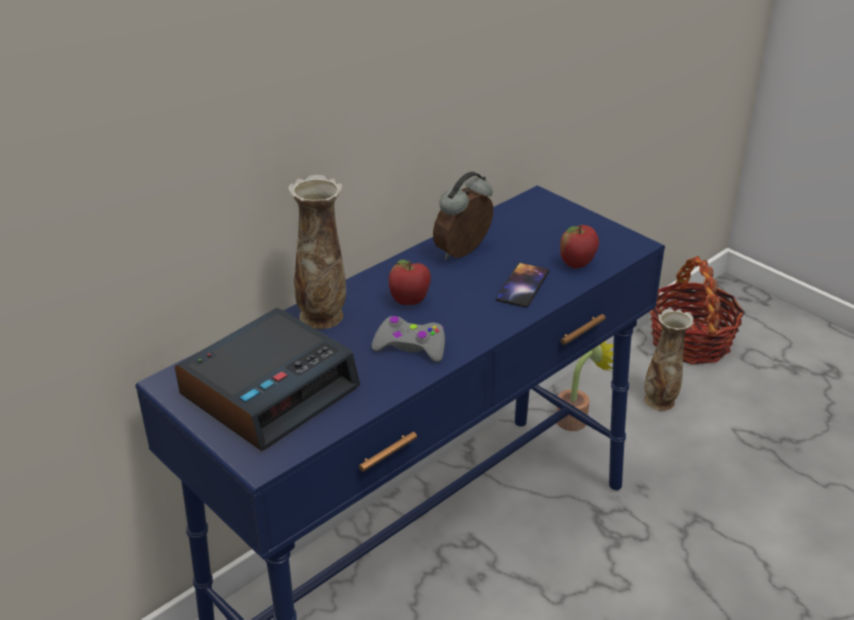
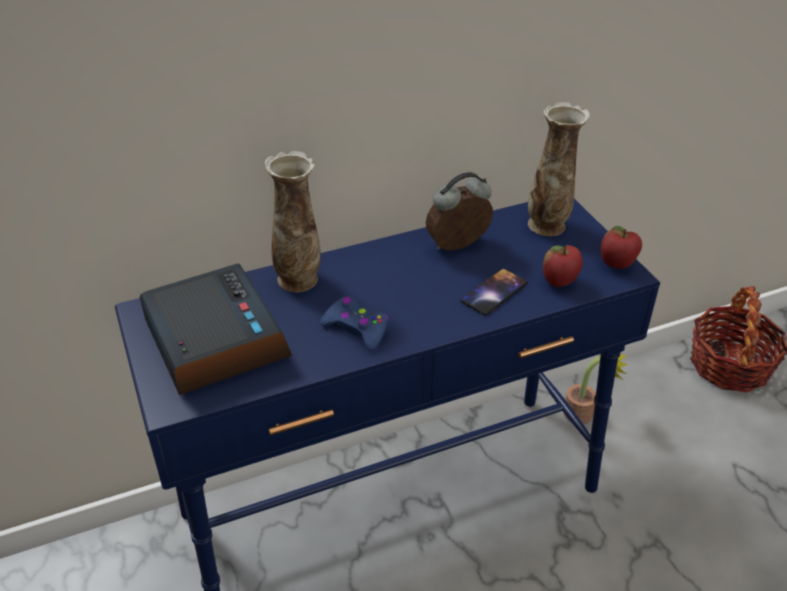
camera: 20 degrees right, 5 degrees up
alarm clock [175,308,360,451] -> alarm clock turned 90 degrees counterclockwise [140,263,292,395]
grey game controller [372,316,445,362] -> blue game controller [321,296,389,351]
apple [389,260,431,305] -> apple moved to [601,226,642,269]
vase [644,308,694,411] -> vase moved to [528,102,590,236]

